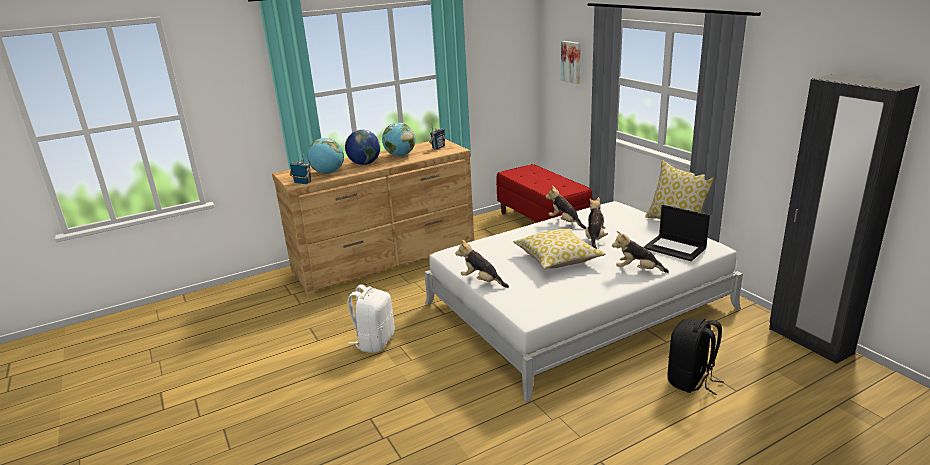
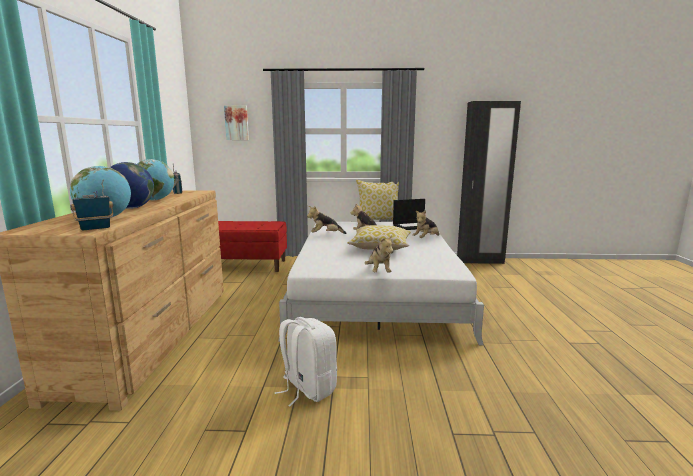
camera: 60 degrees left, 10 degrees down
plush toy [455,239,509,288] -> plush toy turned 75 degrees counterclockwise [365,235,393,273]
black backpack [667,318,724,395] -> none

